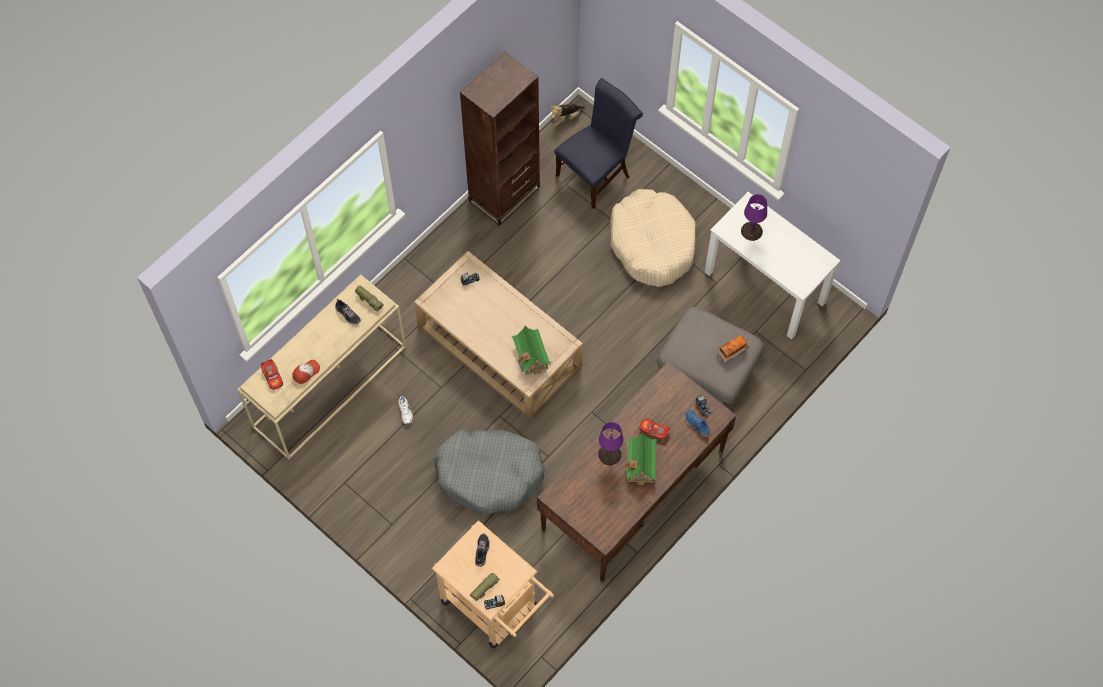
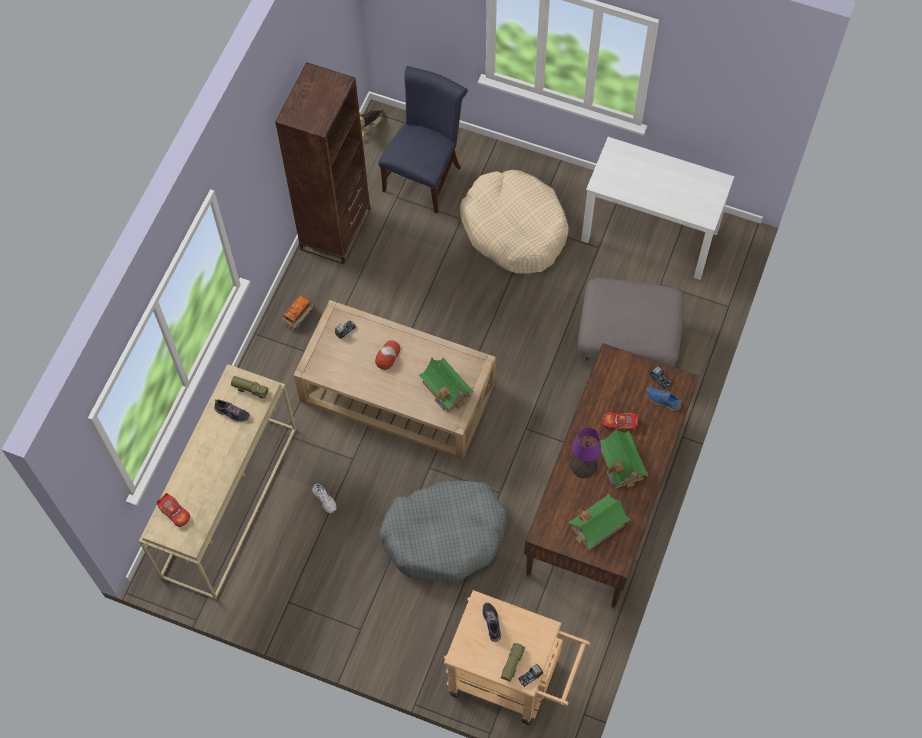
camera: 20 degrees left, 0 degrees up
cap [292,360,320,384] -> cap moved to [375,340,400,370]
toy car [717,335,749,362] -> toy car moved to [282,296,314,329]
purple table lamp [741,194,767,241] -> none
none -> toy house [568,494,631,551]

